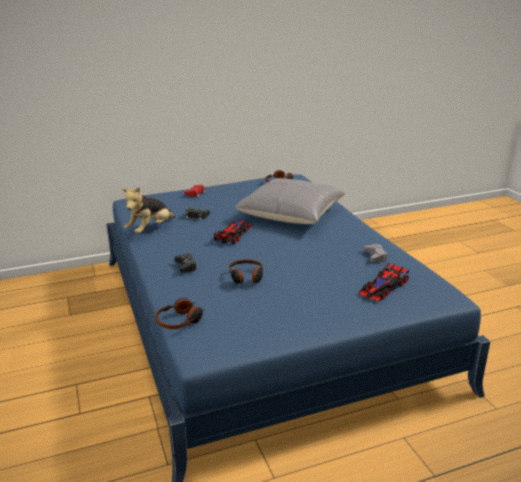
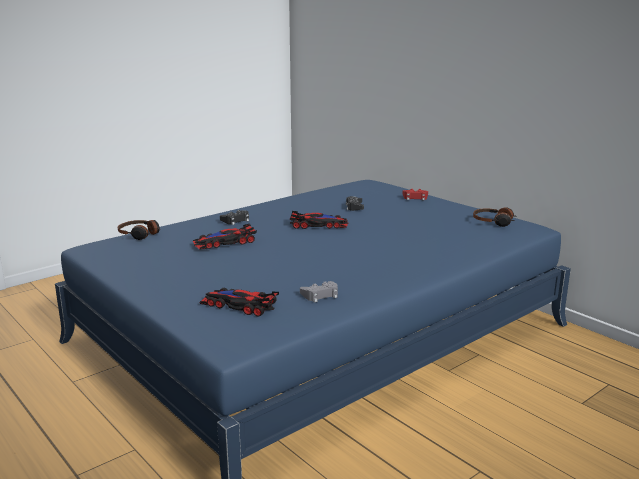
camera: 70 degrees right, 5 degrees down
plush toy [122,187,175,234] -> none
headphones [229,259,263,284] -> toy car [193,224,257,250]
grey pillow [235,178,345,224] -> none

